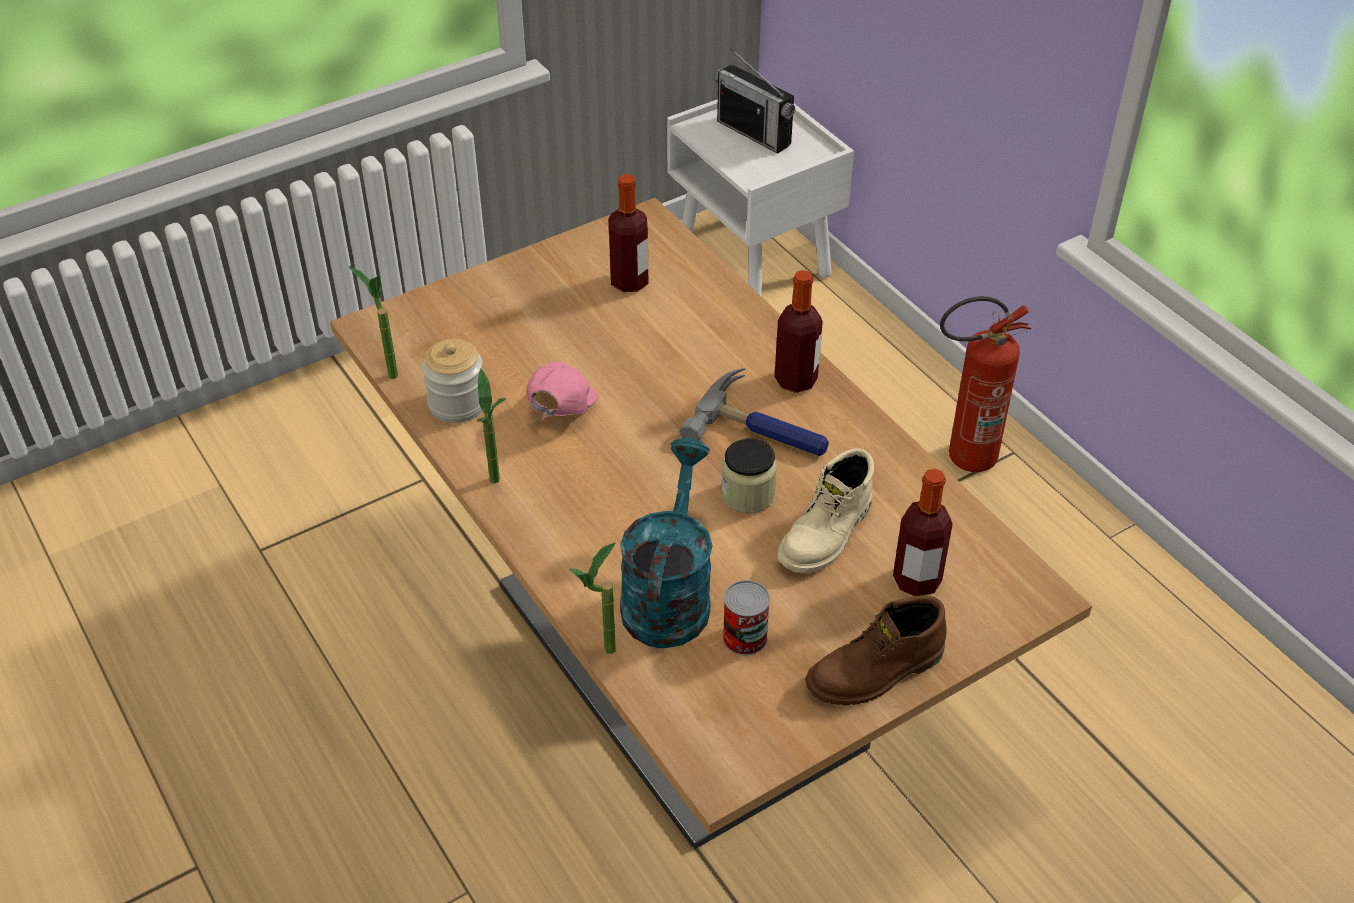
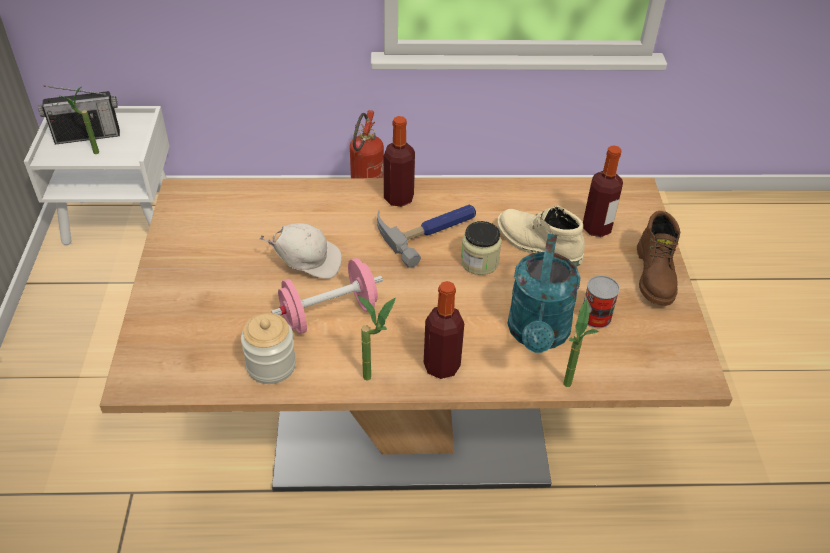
camera: 60 degrees left, 0 degrees up
potted plant [348,266,398,379] -> potted plant moved to [58,86,99,154]
pink cap [527,362,599,420] -> pink dumbbell [271,258,383,334]
bottle [608,174,649,292] -> bottle moved to [424,281,464,379]
turquoise watering can [620,438,713,648] -> turquoise watering can turned 120 degrees counterclockwise [507,233,581,353]
beige boot [777,448,874,573] -> beige boot turned 150 degrees clockwise [497,206,585,267]
none -> white cap [259,223,342,279]

